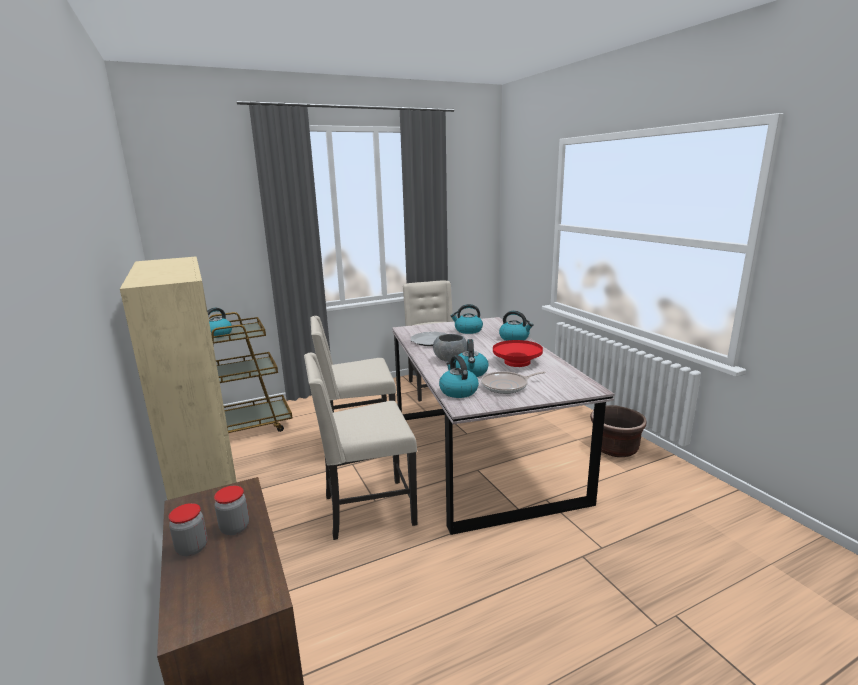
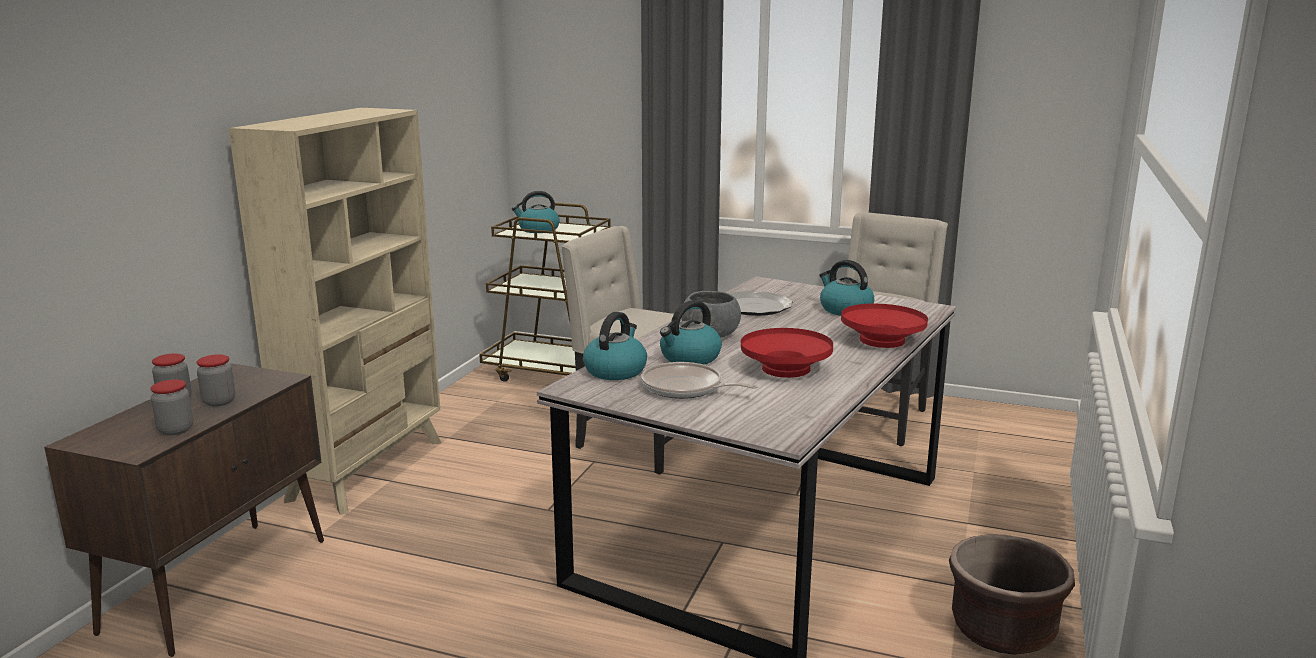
camera: 45 degrees right, 0 degrees up
beige chair [304,353,417,540] -> none
kettle [499,311,533,341] -> red bowl [841,304,928,348]
none -> jar [151,379,193,435]

